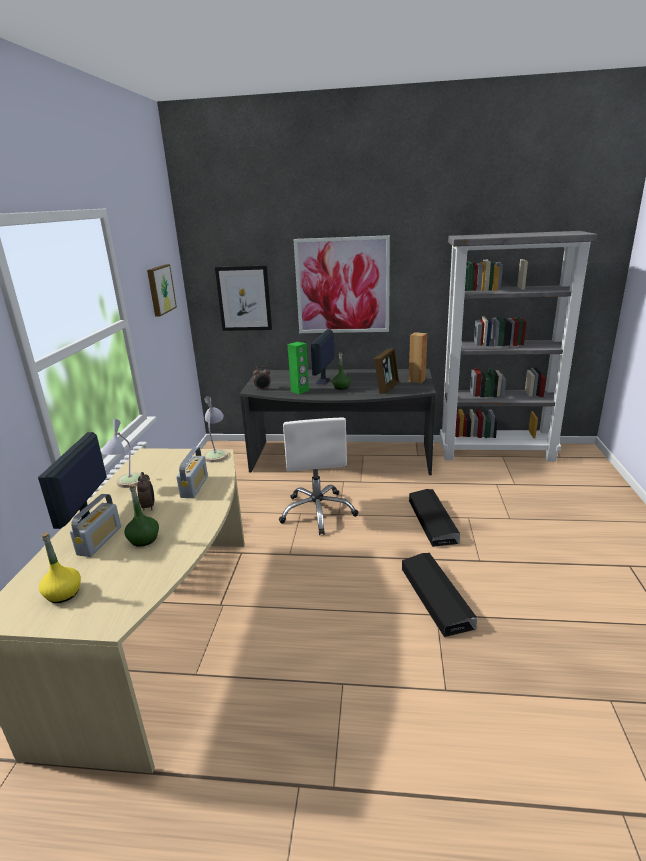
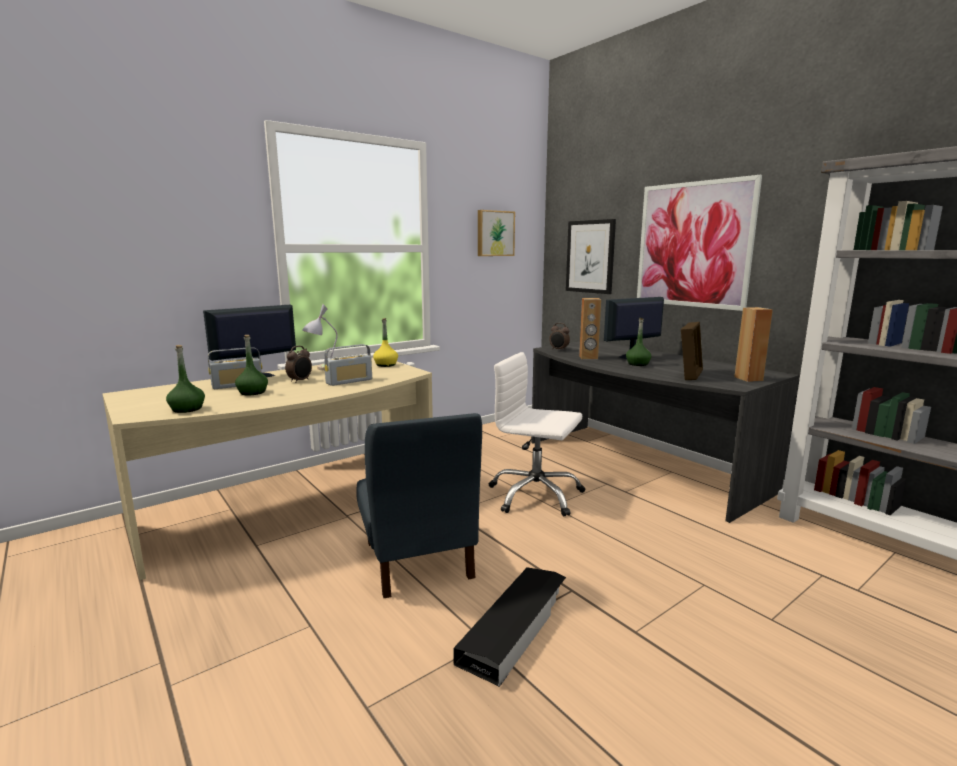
camera: 45 degrees right, 10 degrees down
yellow bottle [39,532,81,603] -> yellow bottle moved to [373,318,398,367]
table lamp [203,396,228,462] -> none
white office chair [279,418,358,535] -> white office chair turned 75 degrees clockwise [489,352,585,516]
green speaker [287,342,309,394] -> brown speaker [579,298,601,359]
picture frame [374,348,399,394] -> picture frame turned 45 degrees counterclockwise [681,322,703,380]
black storage box [409,489,460,547] -> none
none -> green bottle [166,345,205,413]
none -> blue chair [357,413,482,598]

